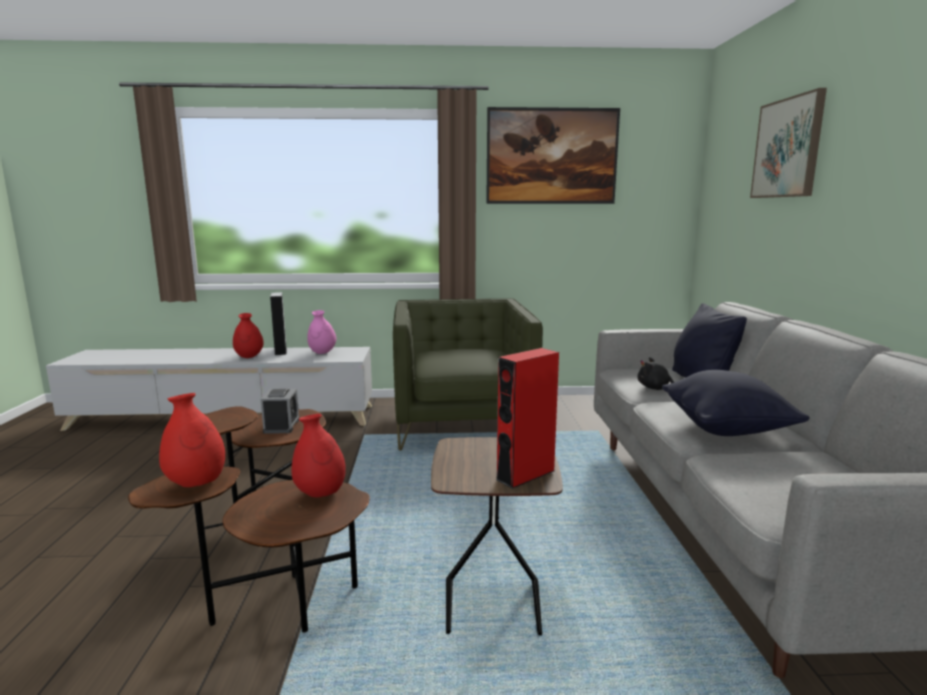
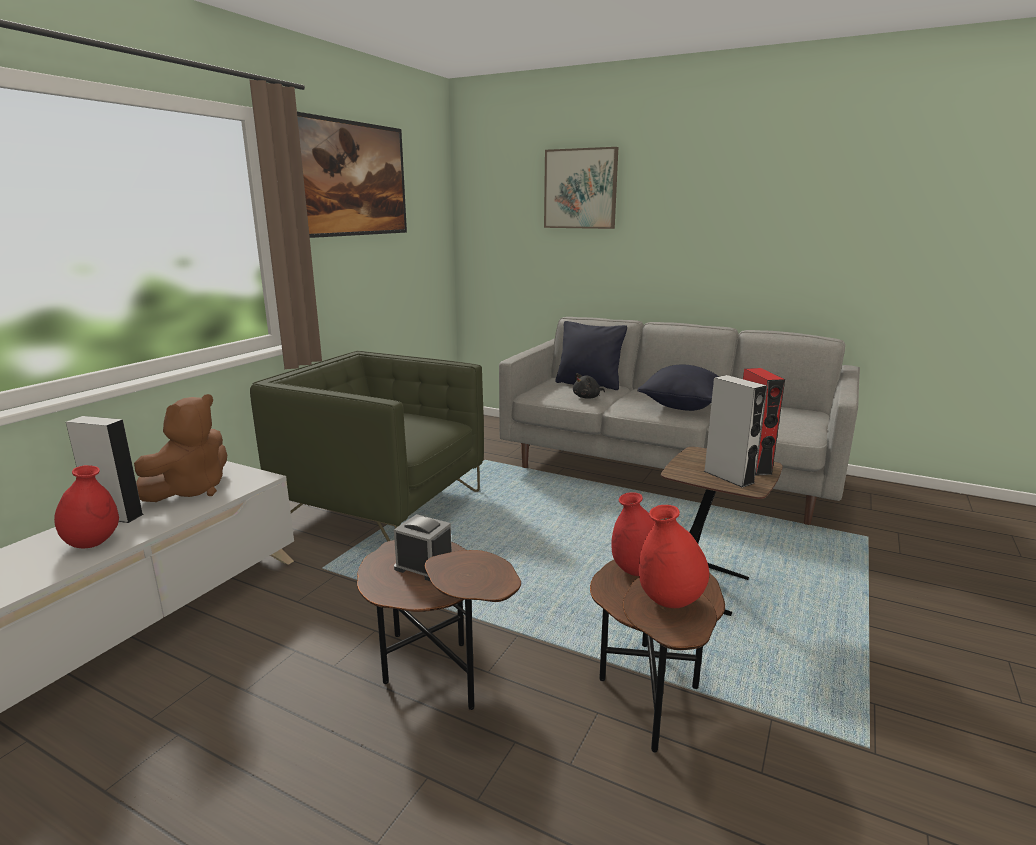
camera: 60 degrees left, 5 degrees up
pink vase [307,310,336,354] -> brown plush toy [134,394,227,502]
none -> grey speaker [704,375,767,488]

